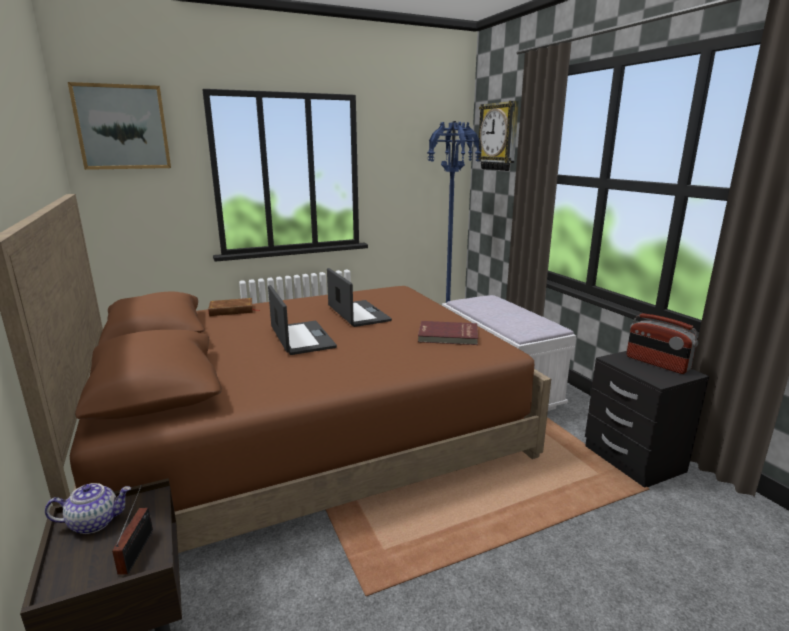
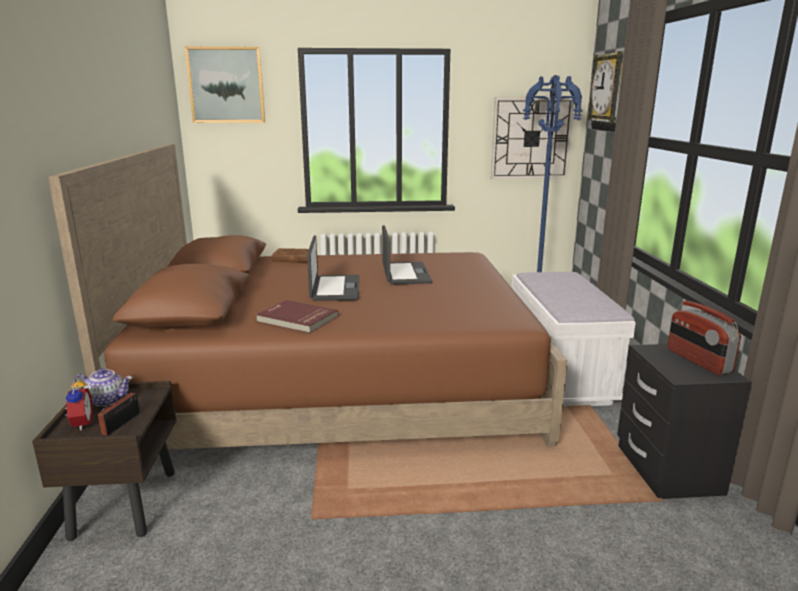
camera: 20 degrees right, 0 degrees up
red book [418,321,478,345] -> red book moved to [256,300,338,333]
none -> alarm clock [64,377,93,430]
none -> wall clock [491,97,574,179]

